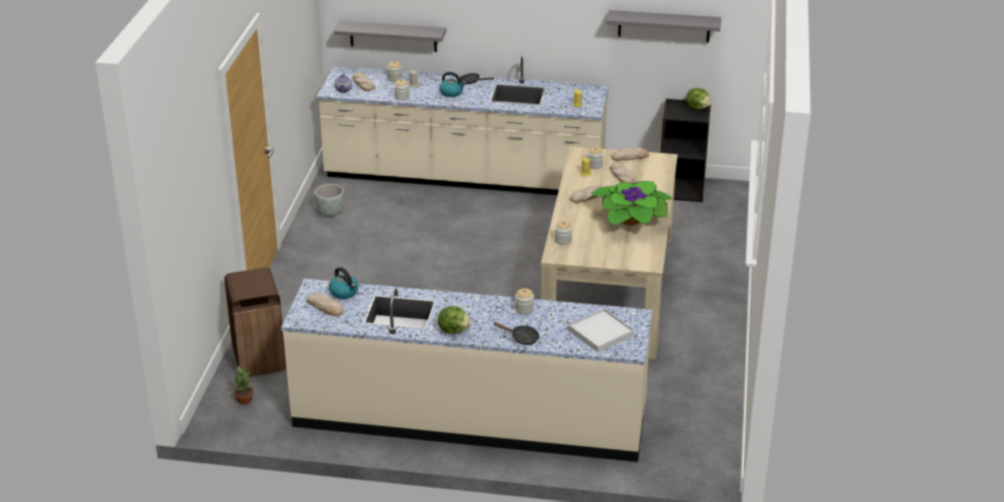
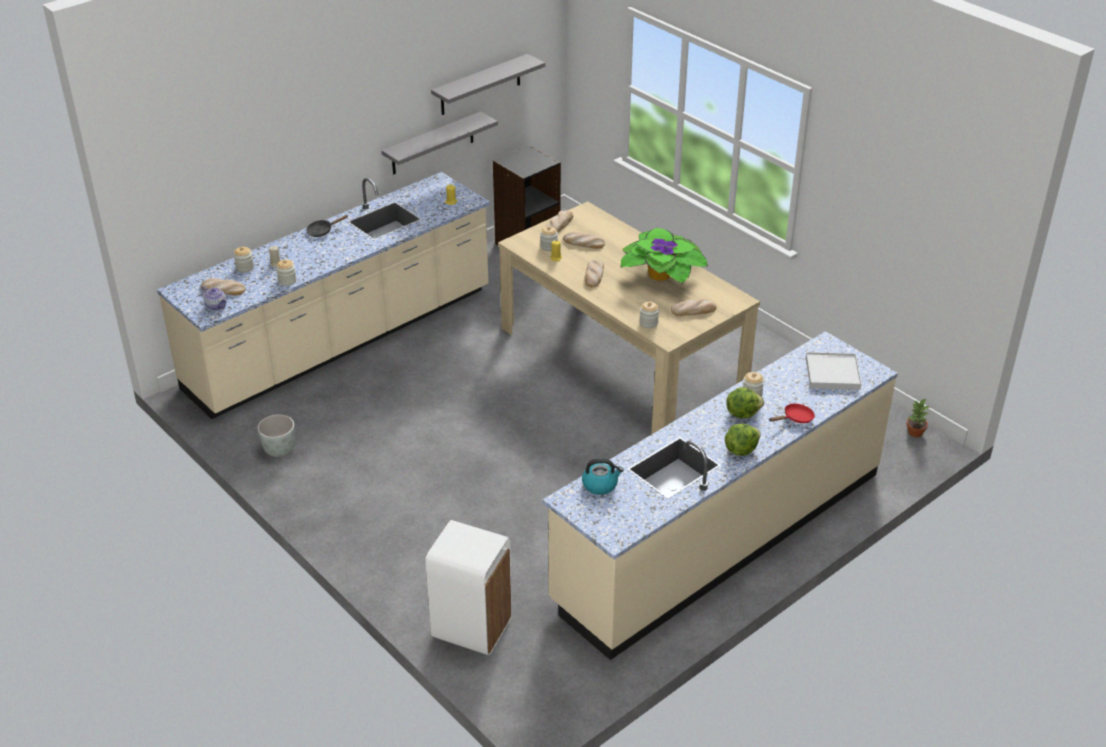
camera: 50 degrees left, 5 degrees up
brown trash can [224,267,286,377] -> white trash can [425,520,512,655]
potted plant [234,366,254,405] -> potted plant moved to [907,399,929,437]
bread [307,293,343,316] -> bread moved to [671,299,716,316]
grey shelf [334,21,446,52] -> grey shelf moved to [381,111,498,175]
kettle [439,72,466,97] -> none
black frying pan [493,322,539,345] -> red frying pan [769,404,815,423]
lettuce [686,88,711,110] -> lettuce moved to [726,387,764,419]

